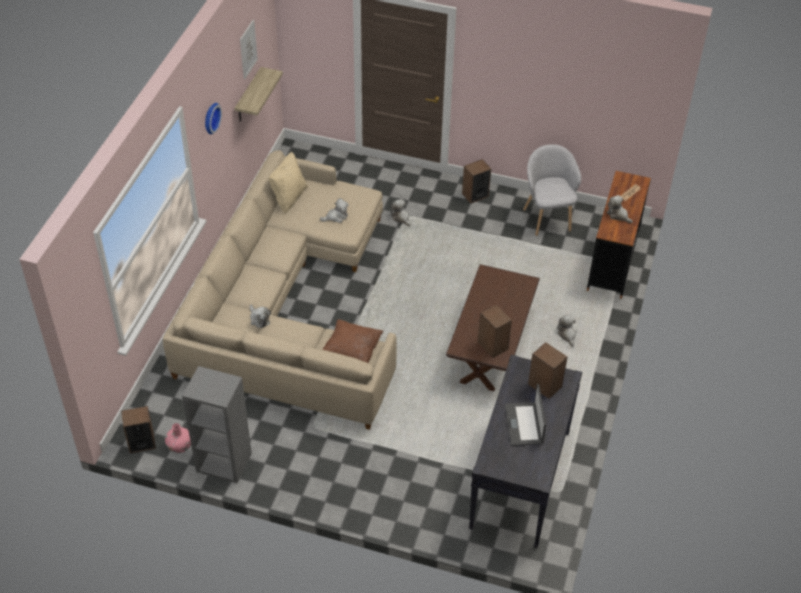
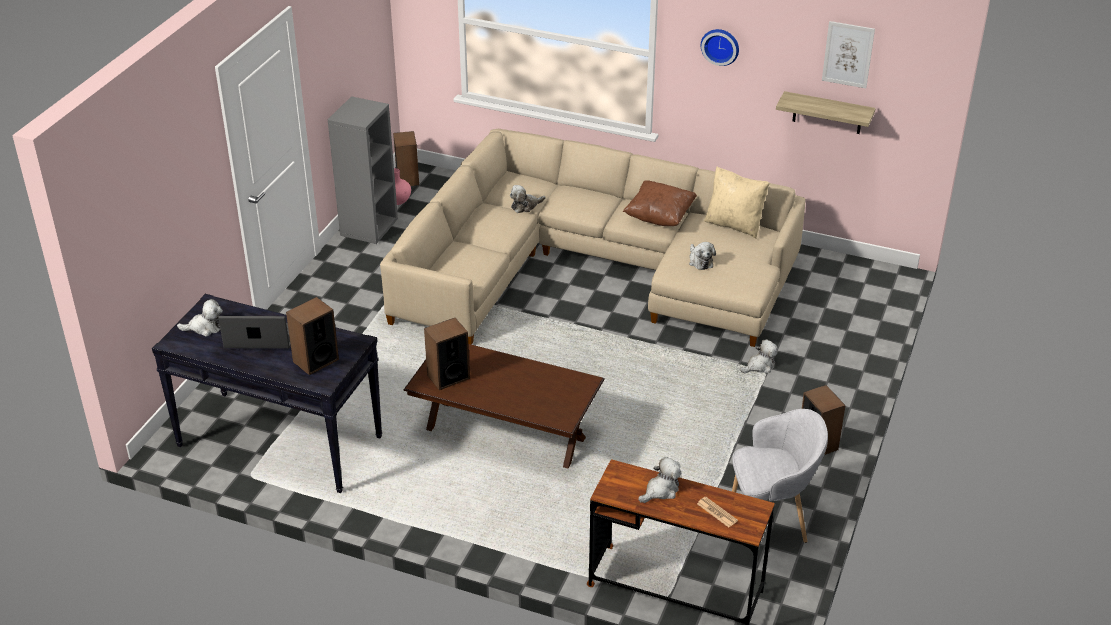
camera: 95 degrees right, 10 degrees down
brown pillow [322,319,383,363] -> brown pillow moved to [623,180,697,226]
plush toy [557,315,576,347] -> plush toy moved to [177,299,223,337]

